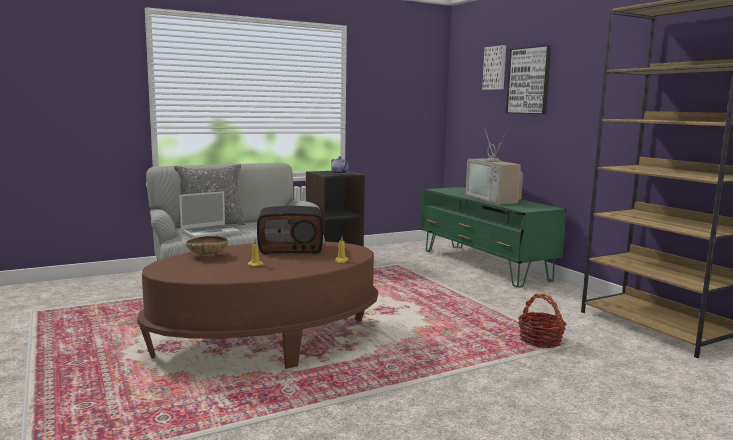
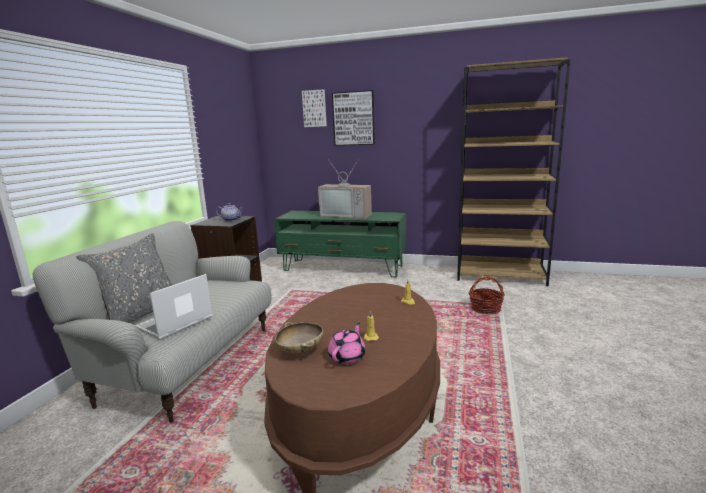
camera: 45 degrees left, 5 degrees up
laptop [179,191,240,238] -> laptop turned 150 degrees counterclockwise [135,274,213,340]
radio [257,206,323,254] -> none
none -> pink teapot [328,323,366,364]

